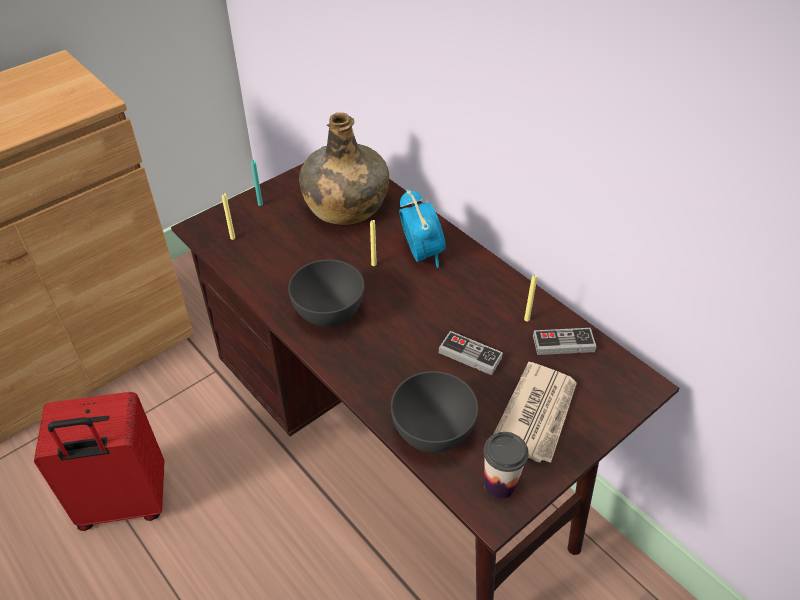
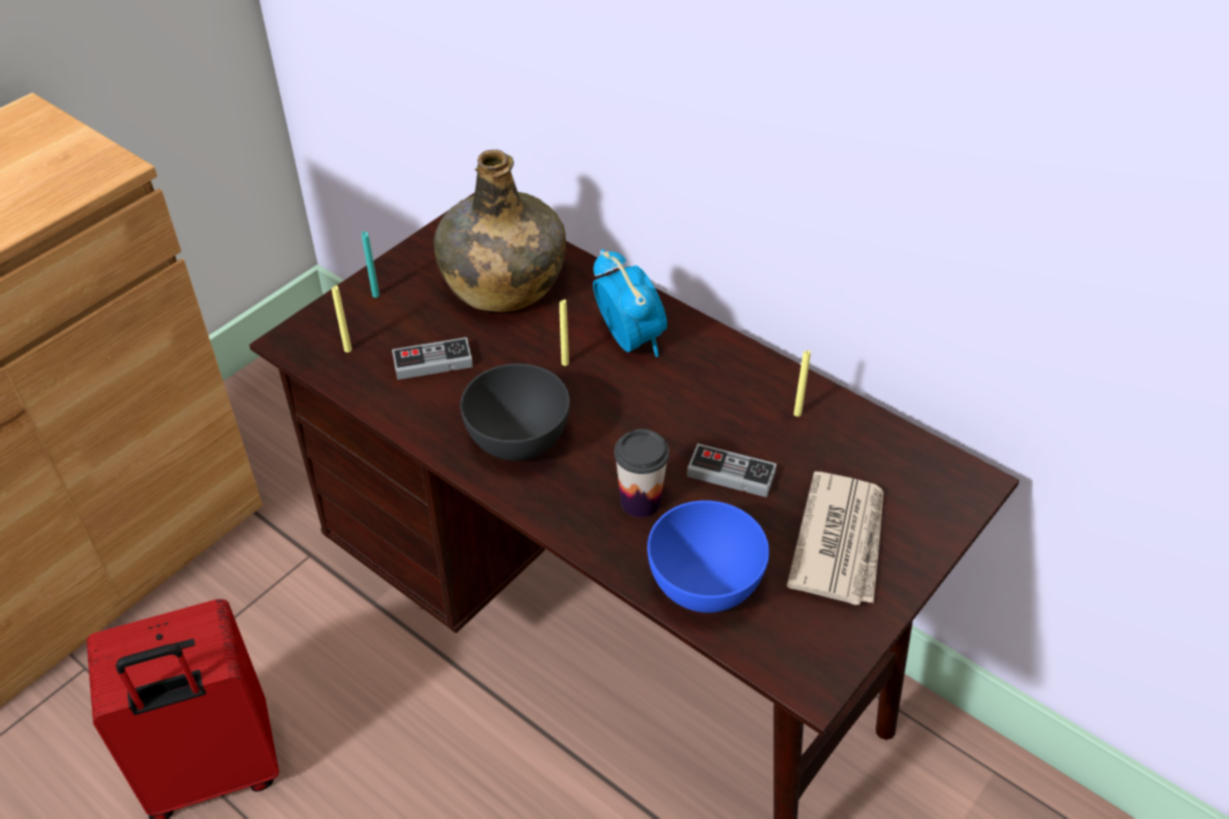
camera: 10 degrees left, 0 degrees up
grey bowl [391,371,478,453] -> blue bowl [647,500,769,613]
cup [484,432,529,499] -> cup moved to [614,429,669,518]
game controller [533,328,597,355] -> game controller moved to [392,337,473,380]

